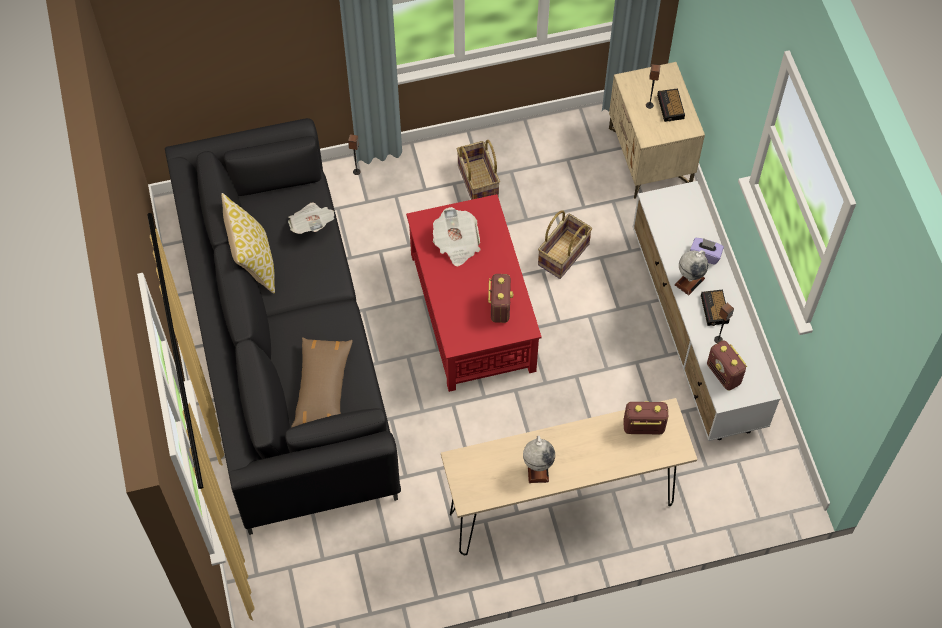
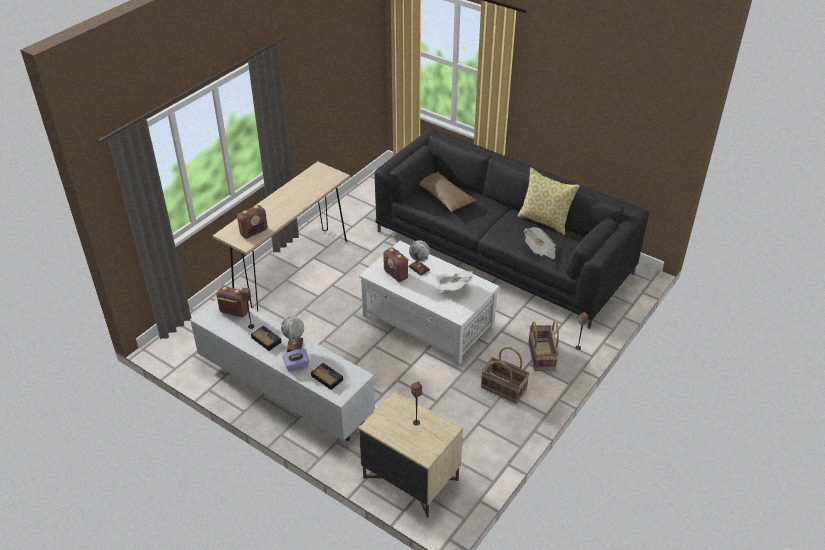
camera: 140 degrees right, 20 degrees down
red coffee table [406,194,542,392] -> white coffee table [359,241,500,365]
globe [523,436,555,483] -> globe moved to [408,240,430,276]
basket [538,210,592,279] -> basket moved to [528,320,559,371]
alarm clock [657,88,685,122] -> alarm clock moved to [311,363,343,390]

